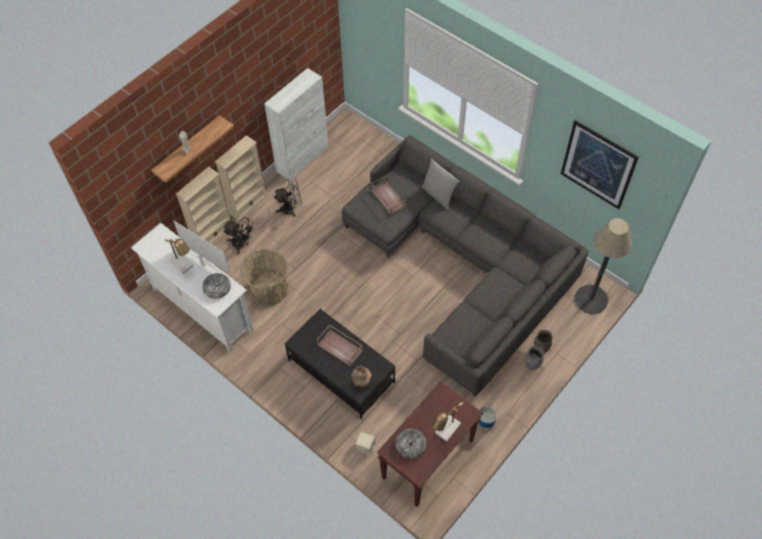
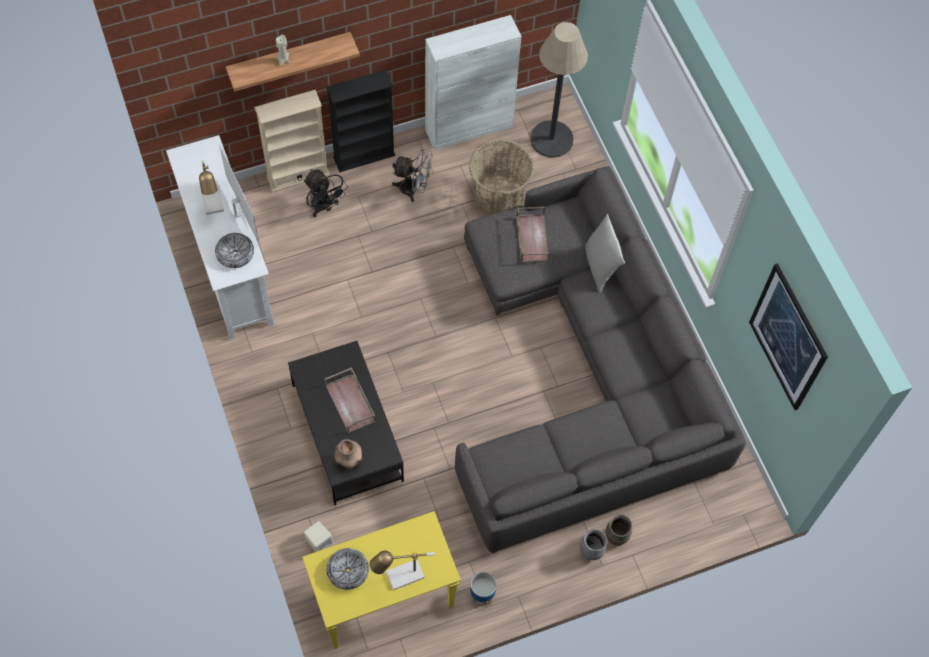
camera: 25 degrees right, 5 degrees up
beige bookcase [215,135,267,220] -> black bookcase [326,70,395,172]
basket [240,249,288,306] -> basket moved to [469,140,534,215]
brown console table [377,381,483,507] -> yellow console table [302,511,461,649]
floor lamp [575,218,632,314] -> floor lamp moved to [530,22,588,157]

